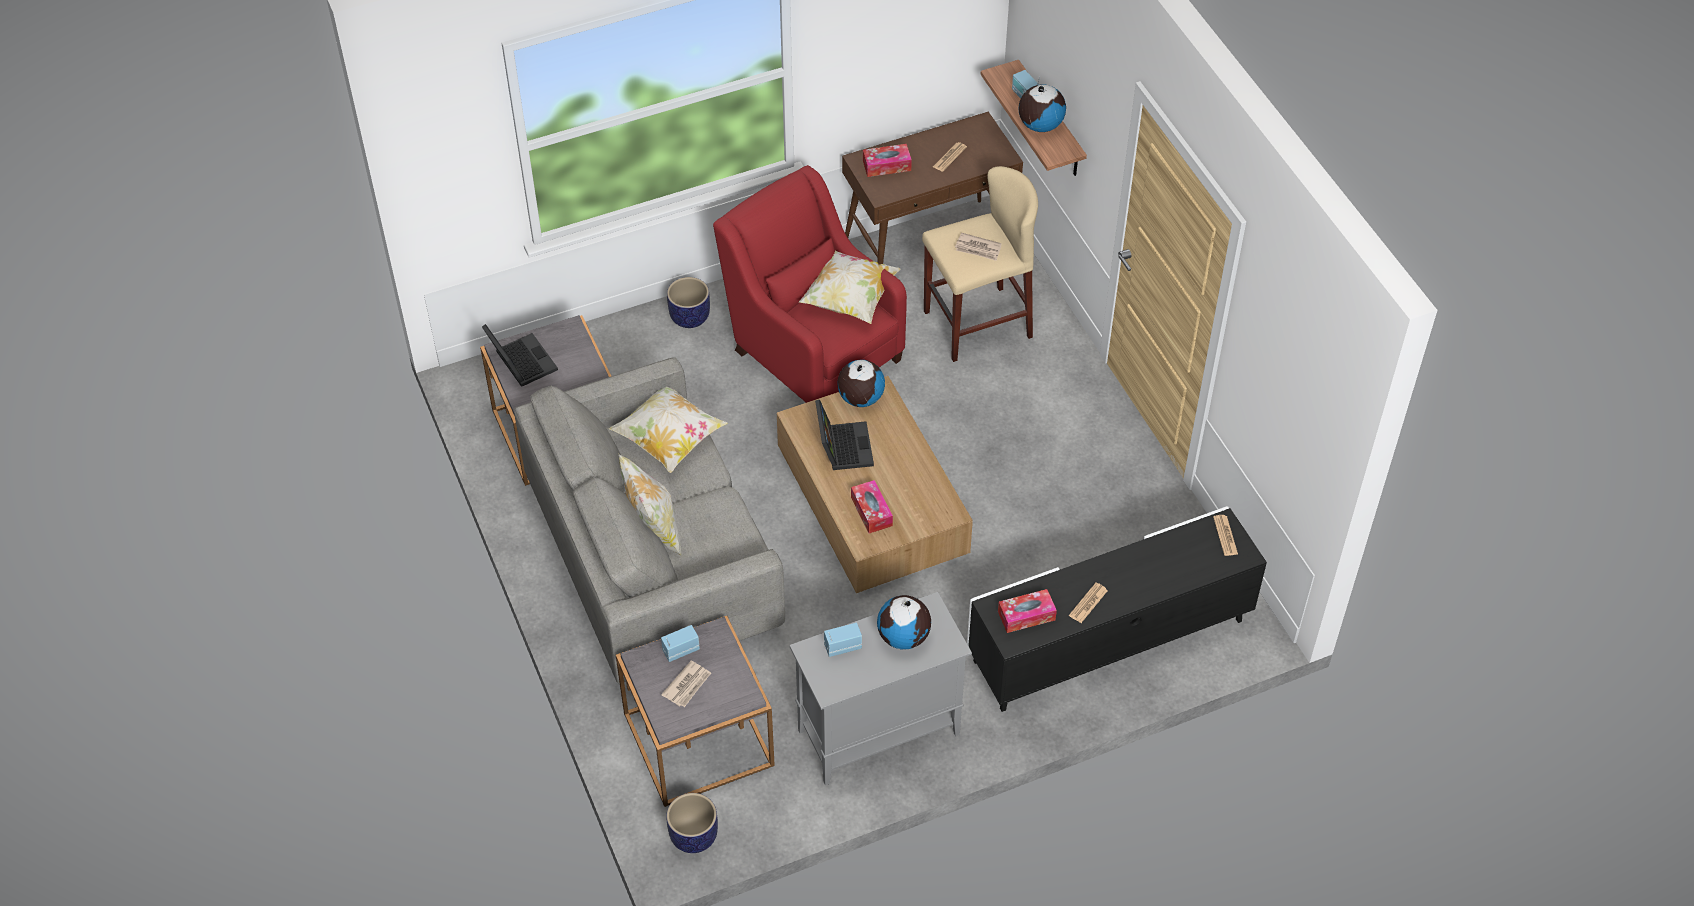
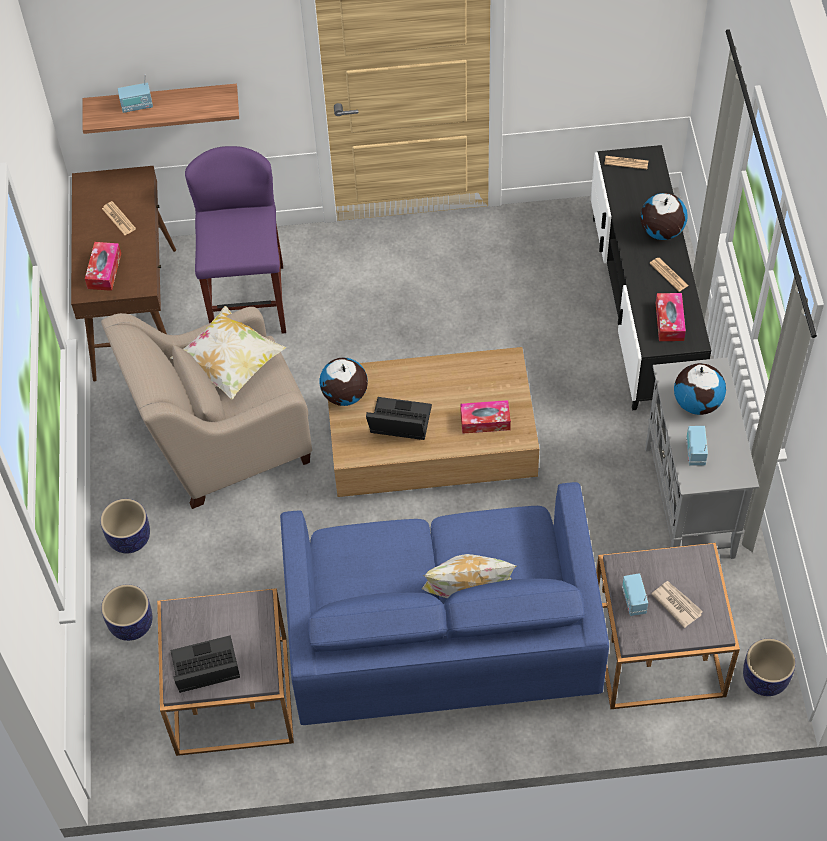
camera: 70 degrees left, 5 degrees up
grey sofa [514,357,785,684] -> blue sofa [280,482,609,725]
pillow [609,386,727,473] -> none
red armchair [713,165,907,403] -> beige armchair [101,307,312,509]
beige stool [922,166,1038,362] -> purple stool [185,146,286,334]
newspaper [955,233,1002,261] -> none
globe [1019,84,1066,132] -> globe moved to [640,193,688,240]
none -> planter [101,585,153,641]

